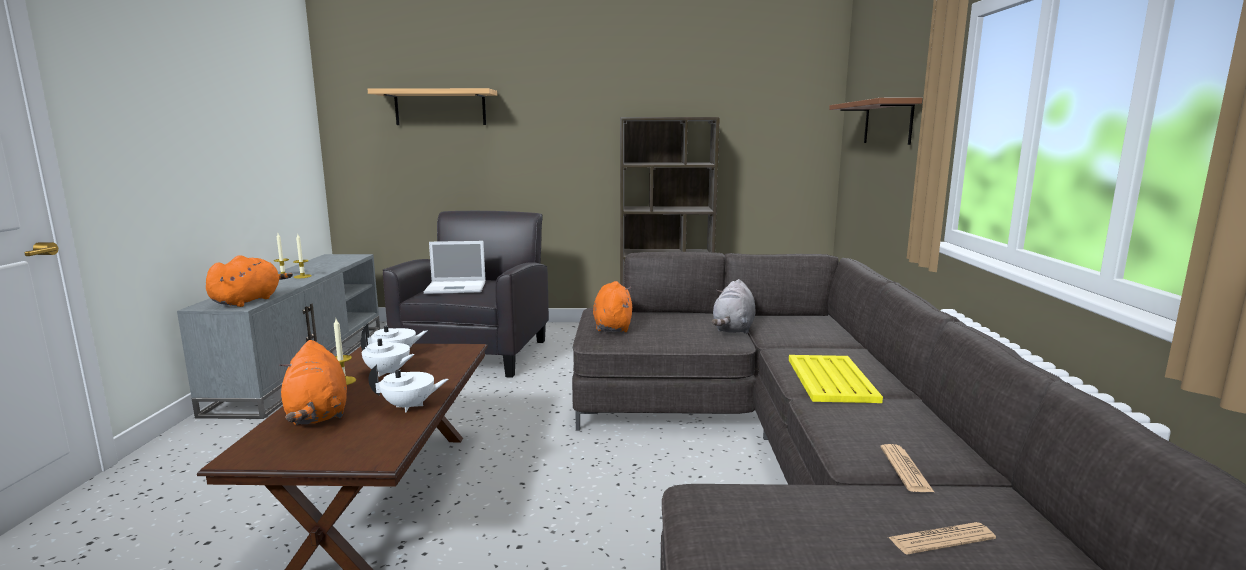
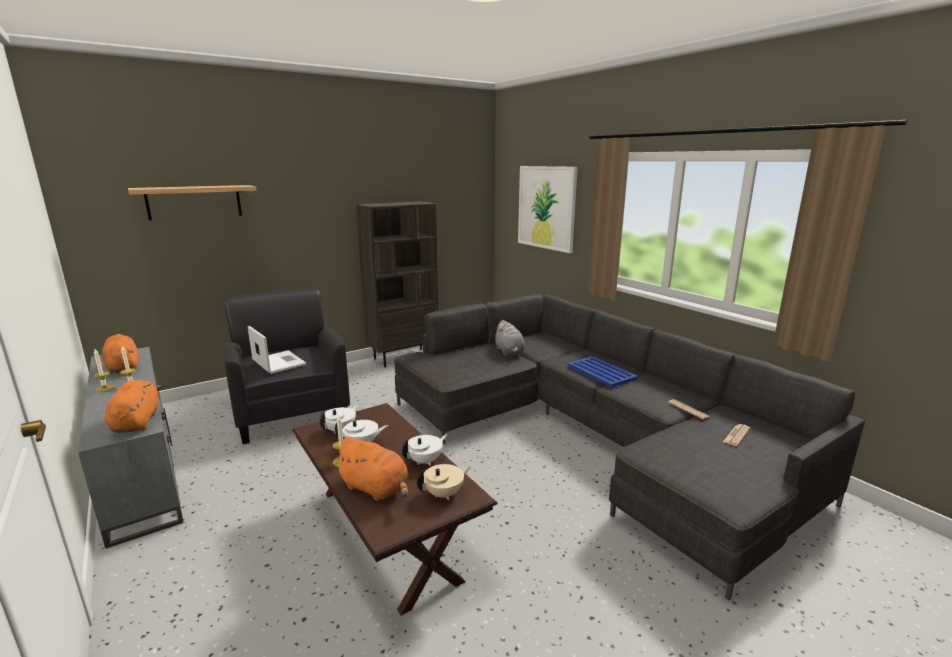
camera: 35 degrees left, 5 degrees up
laptop [424,241,486,294] -> laptop turned 90 degrees counterclockwise [248,326,306,374]
orange plush toy [593,281,632,332] -> orange plush toy moved to [102,334,138,374]
yellow tray [789,355,883,403] -> blue tray [567,356,638,388]
brown shelf [829,98,923,145] -> picture [518,166,577,253]
none -> beige teapot [417,464,471,500]

